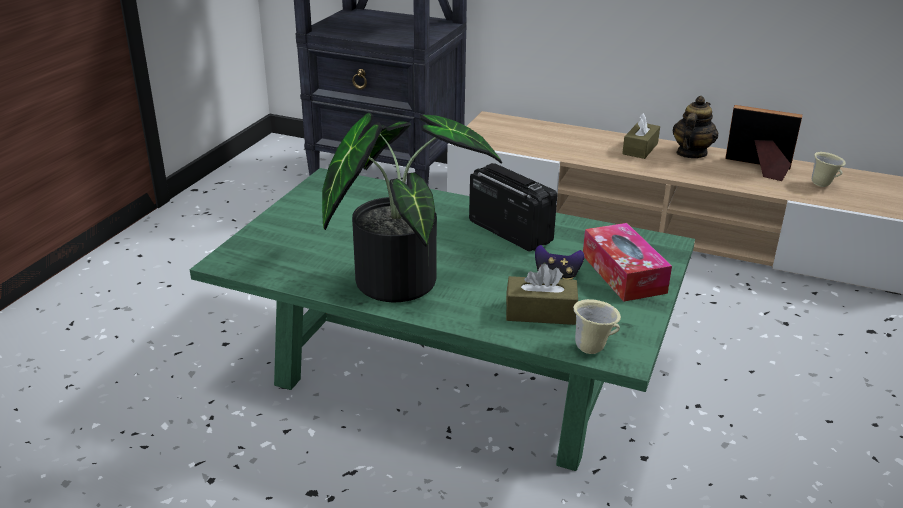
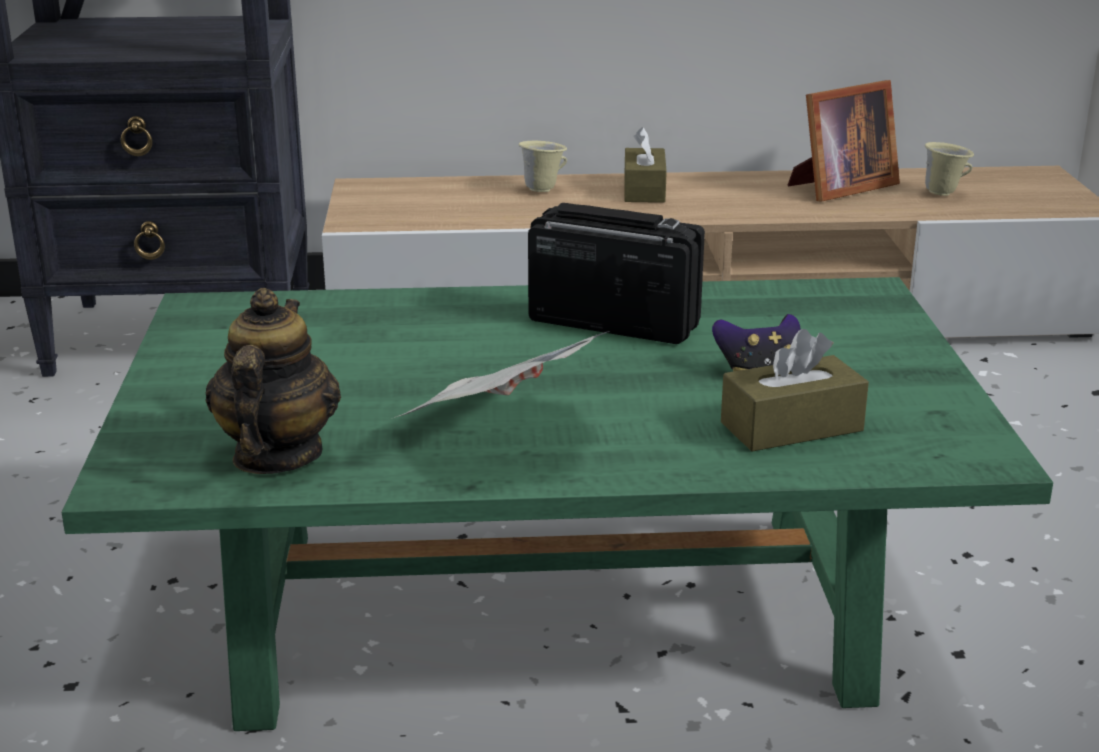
camera: 25 degrees left, 5 degrees down
potted plant [322,113,502,302] -> newspaper [394,331,610,418]
beige mug [573,299,621,354] -> beige mug moved to [518,141,567,192]
tissue box [583,223,672,302] -> none
teapot [672,96,718,158] -> teapot moved to [205,288,341,474]
picture frame [725,105,803,181] -> picture frame turned 150 degrees clockwise [788,80,900,201]

